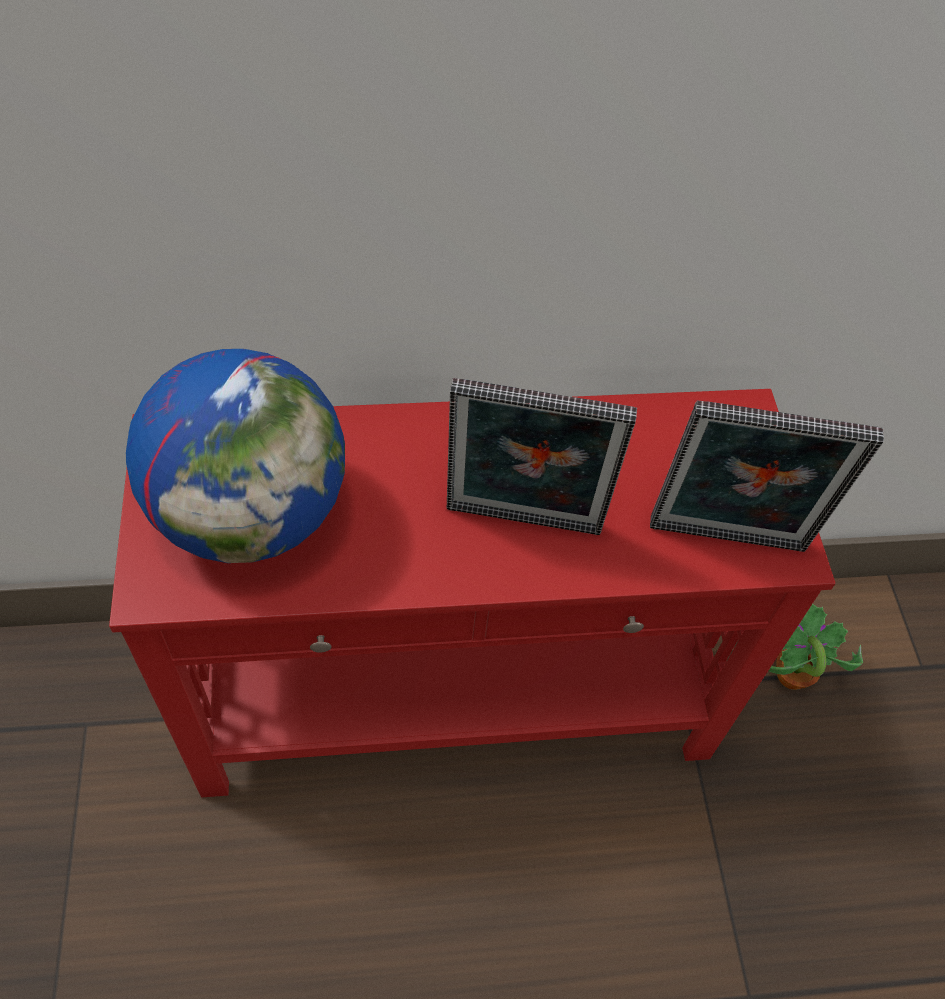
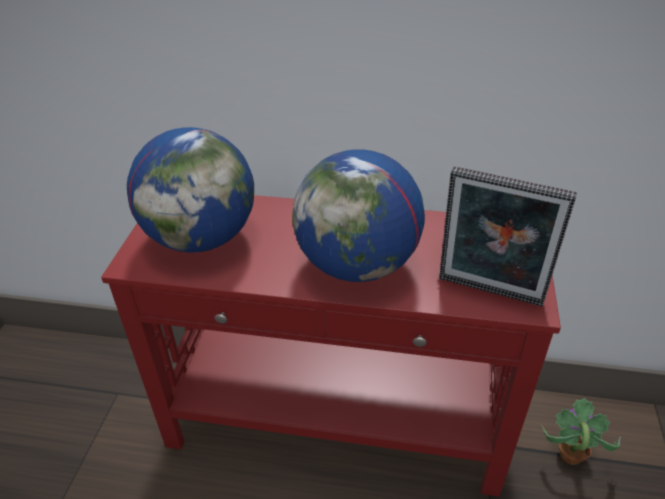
camera: 20 degrees right, 15 degrees down
picture frame [447,378,637,535] -> globe [292,149,425,282]

